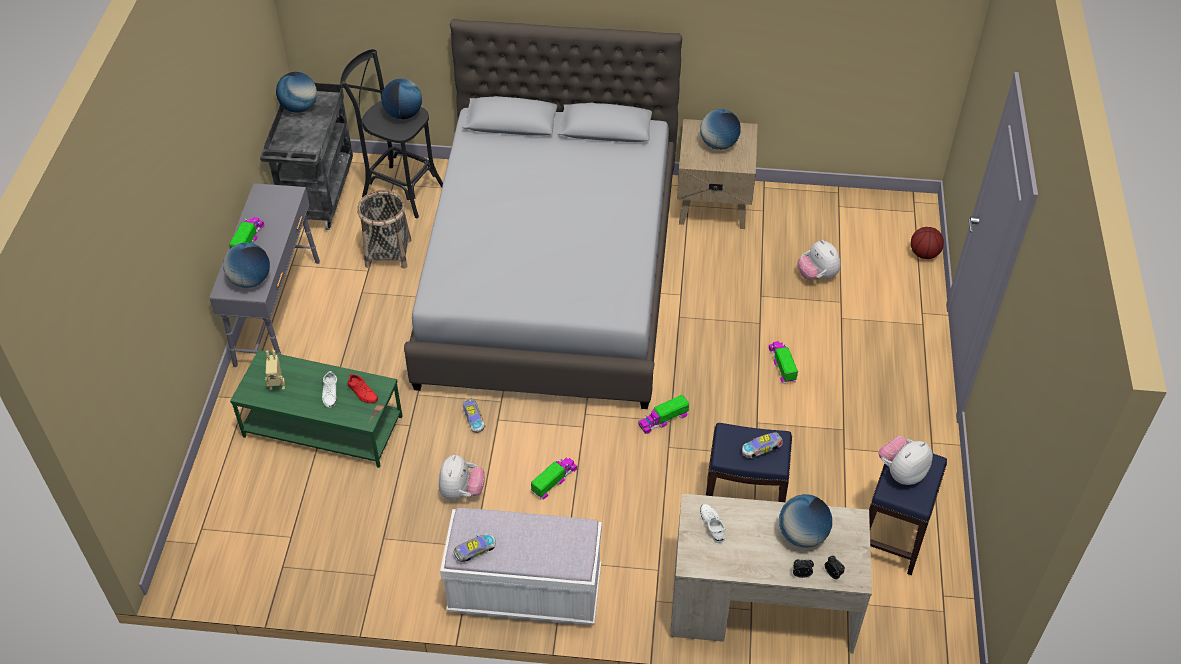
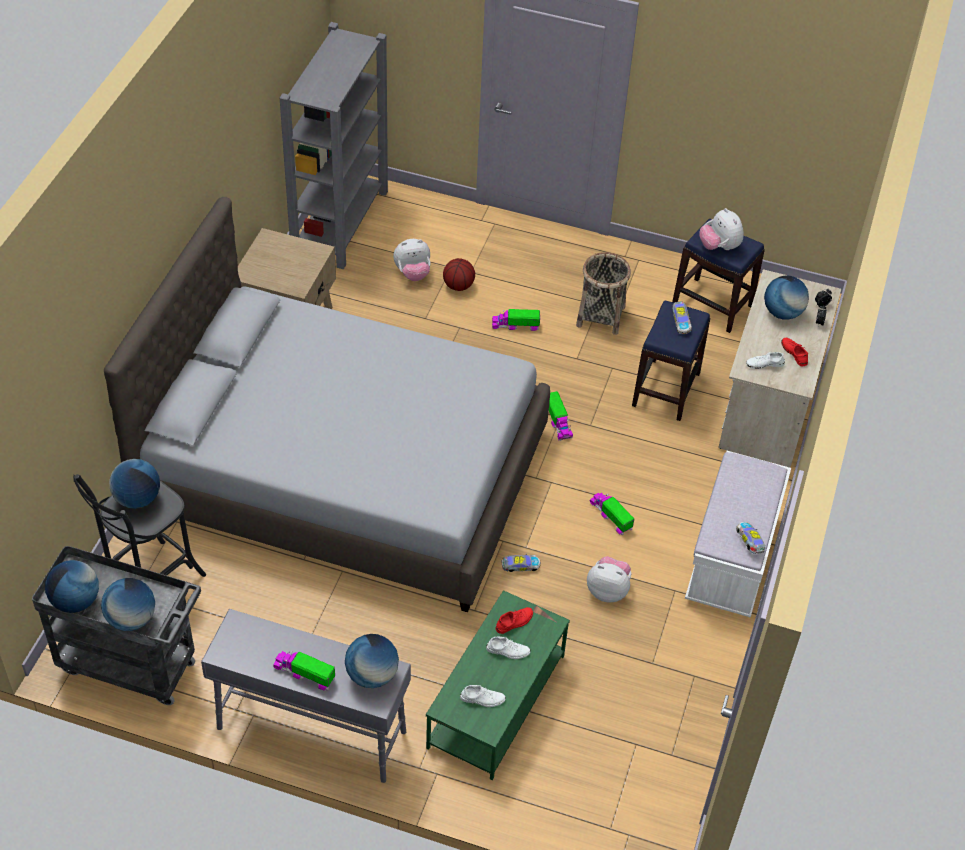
camera: 80 degrees left, 0 degrees up
toy robot [265,350,285,390] -> white shoe [460,685,506,707]
basket [357,190,411,269] -> basket moved to [576,252,631,335]
globe [700,109,740,150] -> globe moved to [101,578,155,631]
basketball [911,227,944,259] -> basketball moved to [443,258,475,291]
none -> grey bookcase [280,22,388,269]
none -> red shoe [781,338,808,366]

